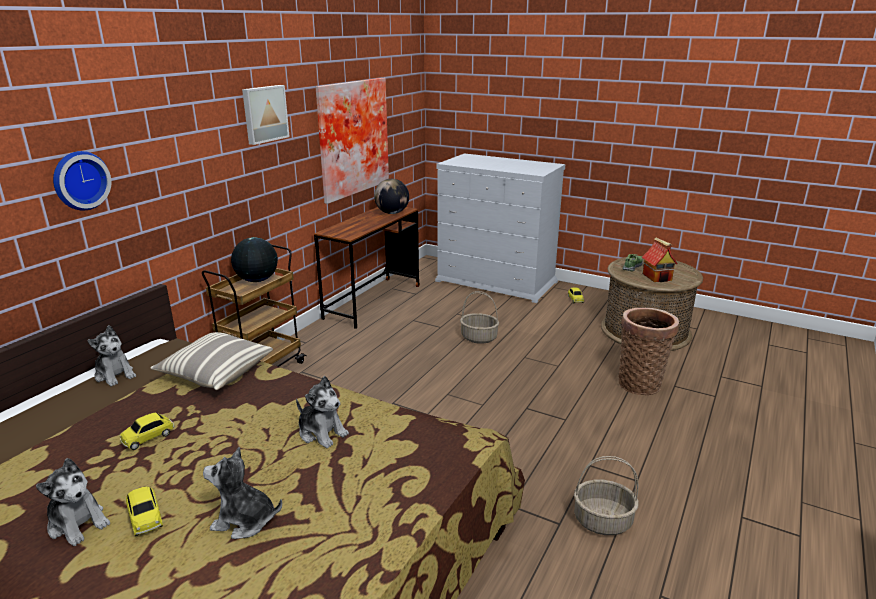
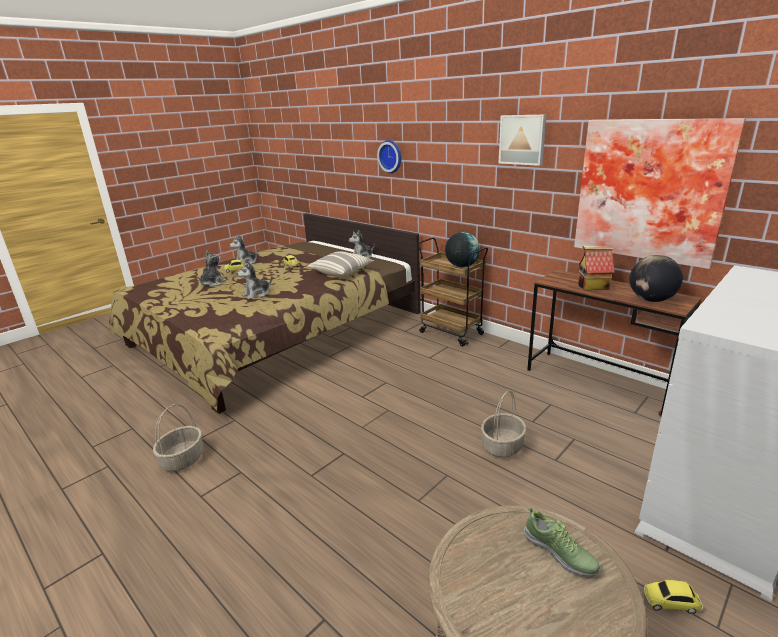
camera: 105 degrees right, 0 degrees up
basket [618,308,679,395] -> none
toy house [642,237,678,282] -> toy house moved to [578,246,615,290]

